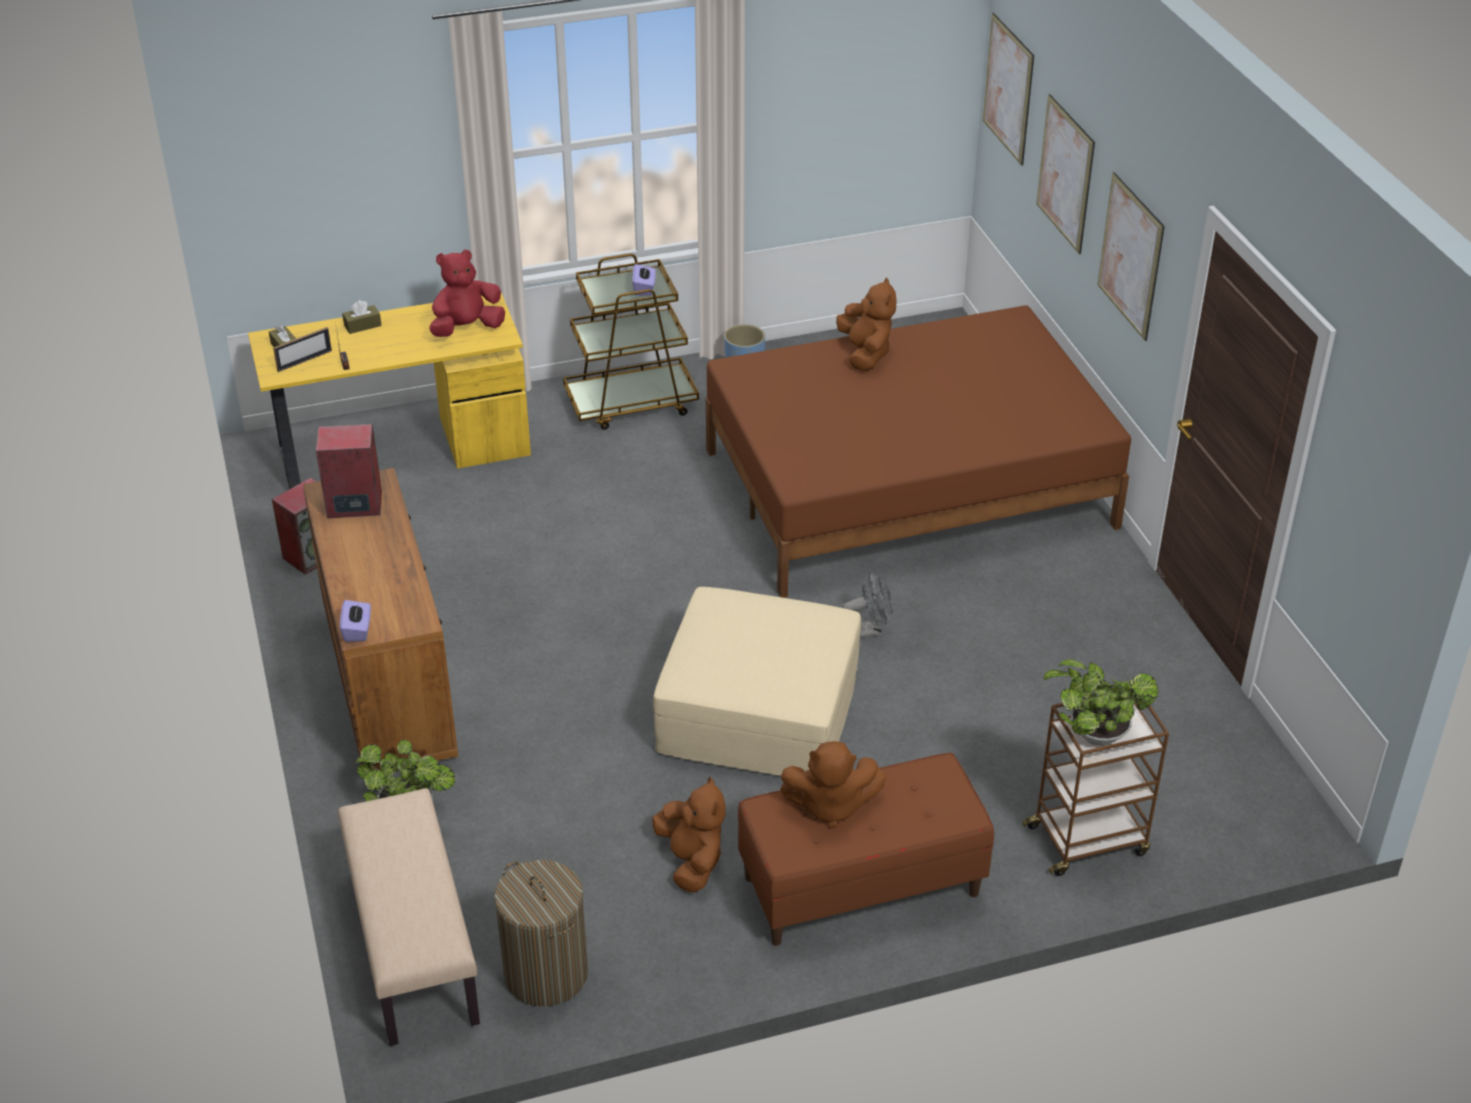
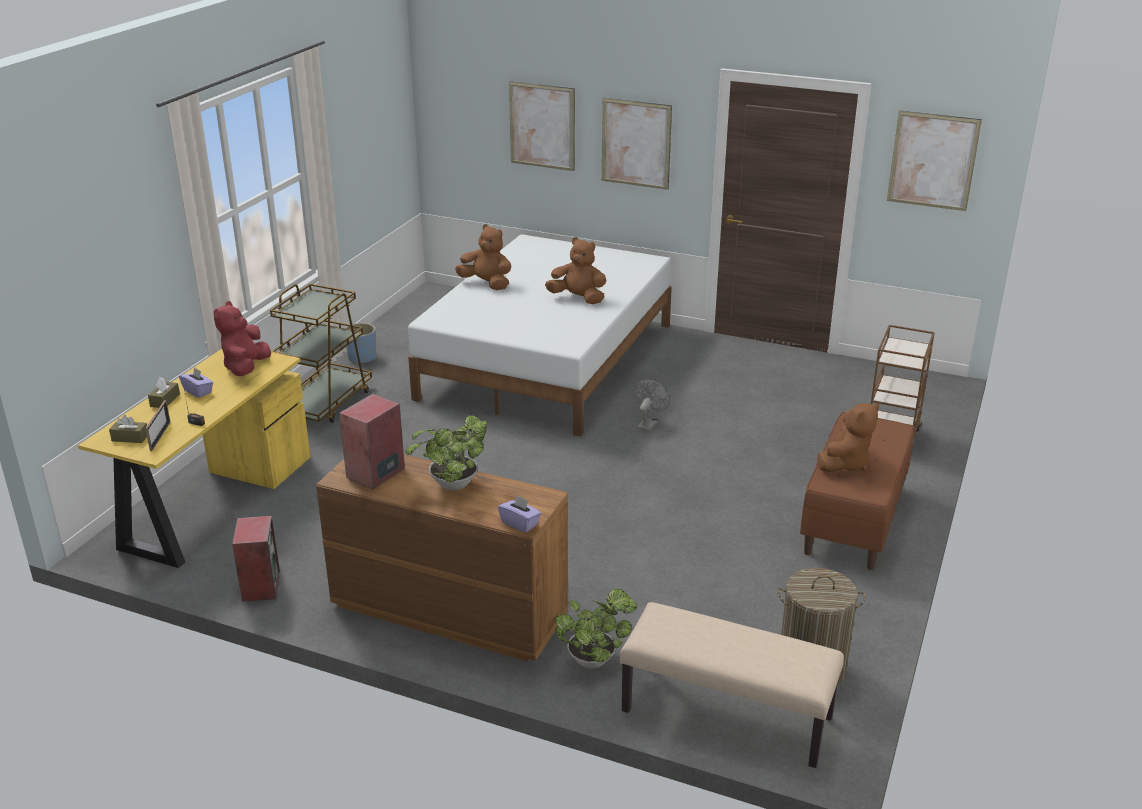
camera: 50 degrees left, 10 degrees down
purple tissue box [632,264,656,296] -> purple tissue box moved to [179,367,213,398]
brown plush toy [652,777,725,893] -> brown plush toy moved to [545,237,607,304]
beige ottoman [653,587,861,776] -> none
brown bed [706,305,1131,598] -> white bed [408,234,672,437]
picture [983,13,1034,166] -> picture moved to [887,111,982,211]
potted plant [1043,659,1158,746] -> potted plant moved to [405,415,487,490]

